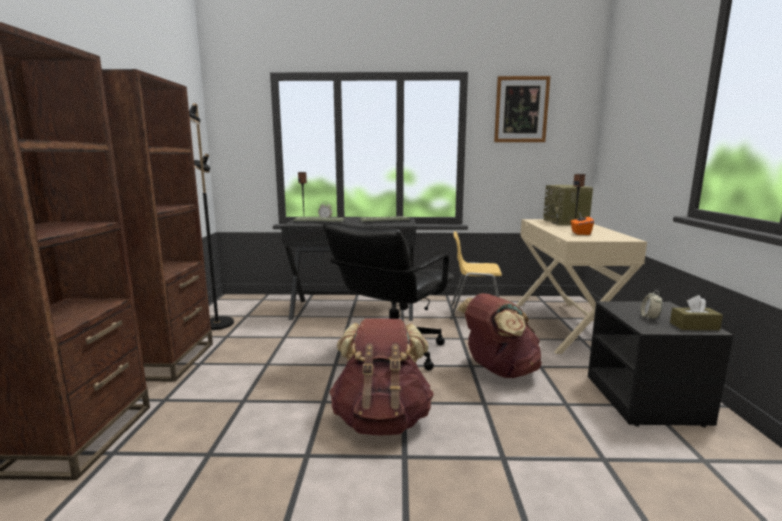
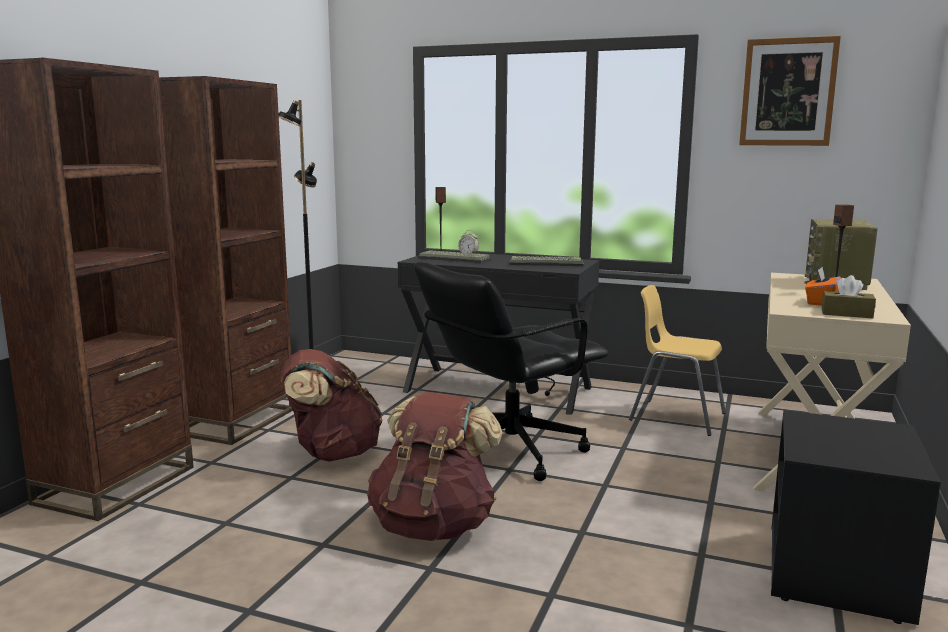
camera: 20 degrees right, 0 degrees up
brown backpack [457,293,542,378] -> brown backpack moved to [280,349,383,462]
alarm clock [641,290,662,320] -> none
brown tissue box [670,295,723,330] -> brown tissue box moved to [822,275,876,318]

